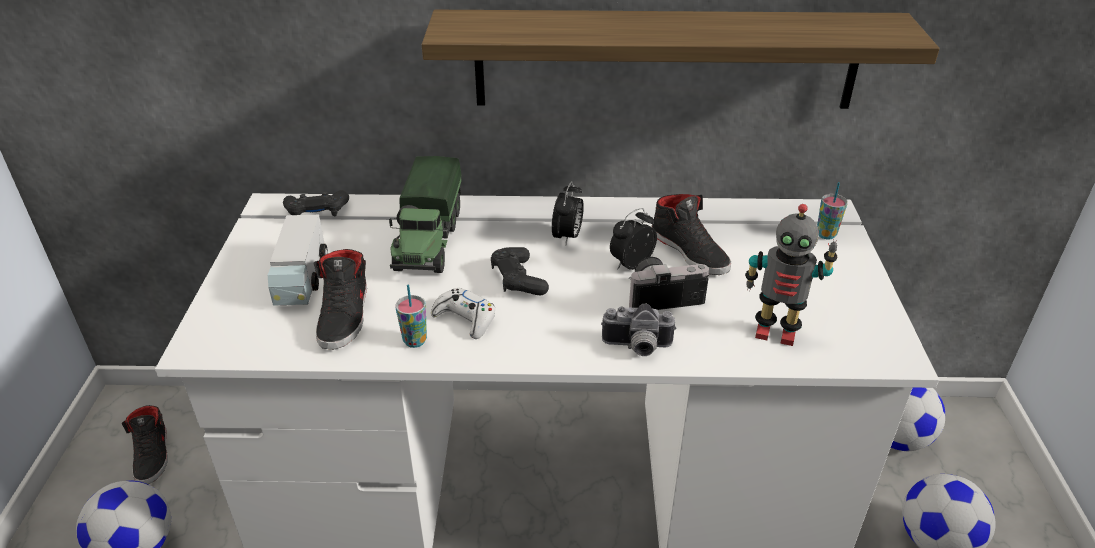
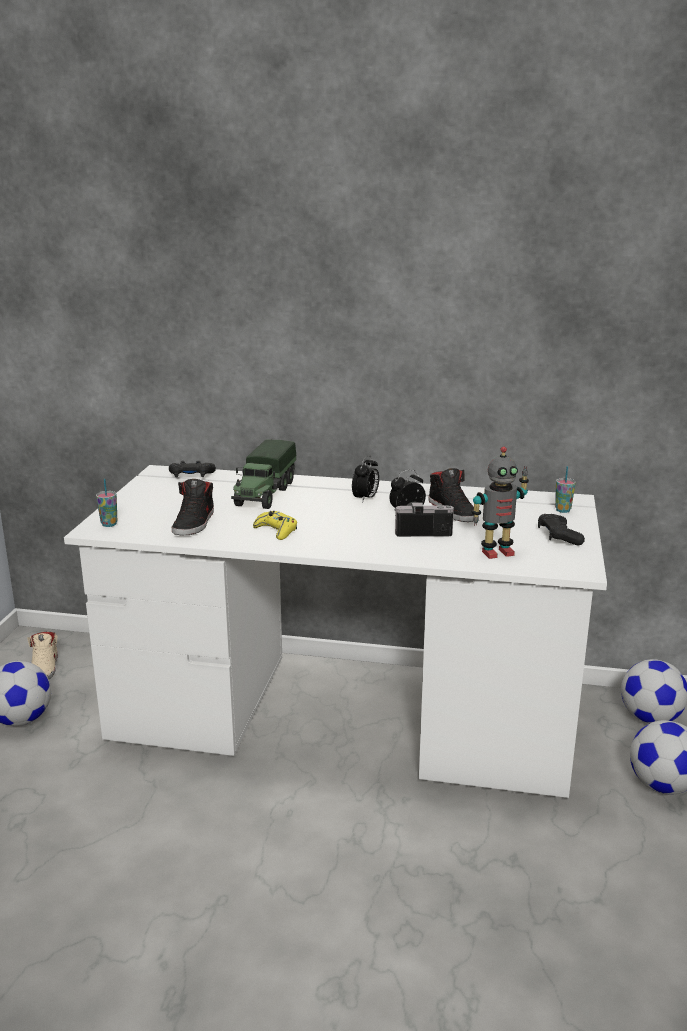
camera: 10 degrees right, 15 degrees down
black shoe [122,405,168,484] -> beige shoe [27,632,58,679]
toy truck [268,215,328,306] -> none
cup [395,284,427,348] -> cup moved to [96,479,117,527]
shelf [422,10,940,109] -> none
white game controller [431,288,495,339] -> yellow game controller [253,511,297,540]
black game controller [491,247,549,296] -> black game controller moved to [538,514,585,545]
camera [601,304,677,356] -> none
toy robot [745,204,837,346] -> toy robot turned 45 degrees counterclockwise [471,446,529,559]

